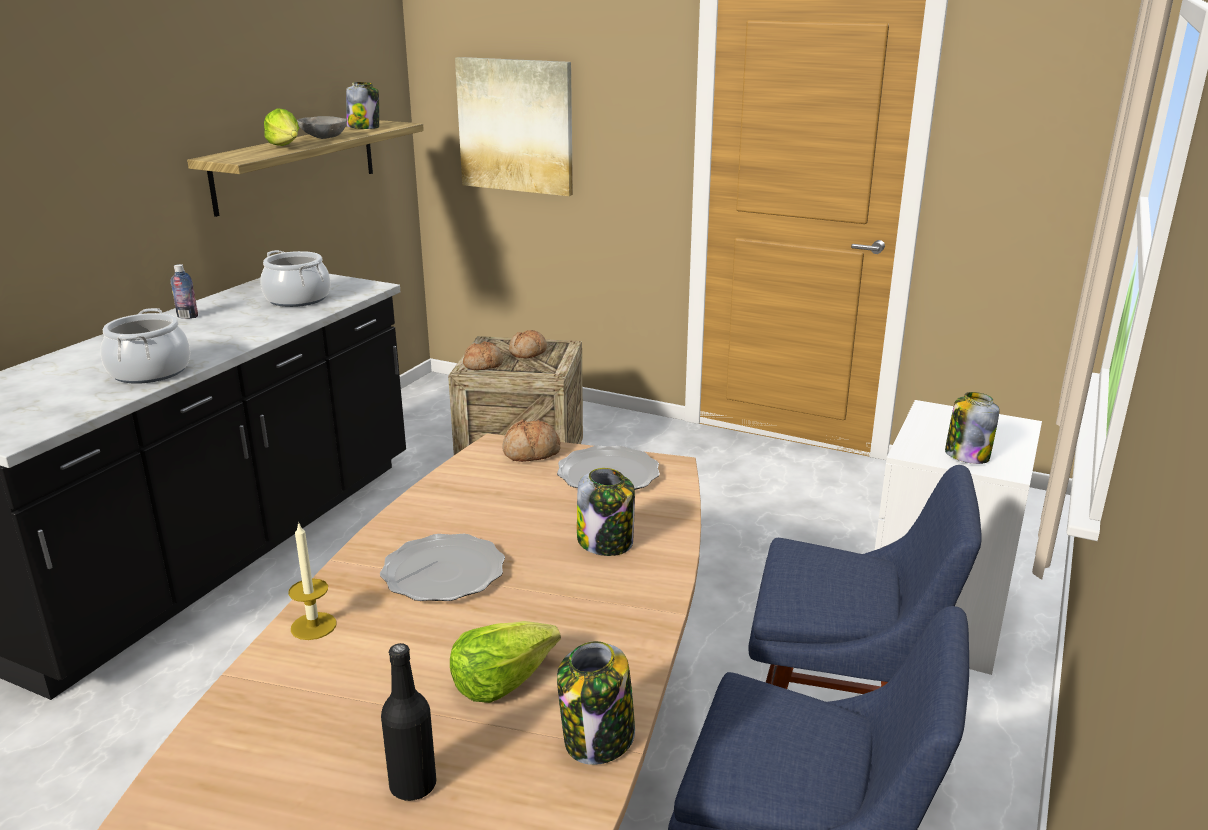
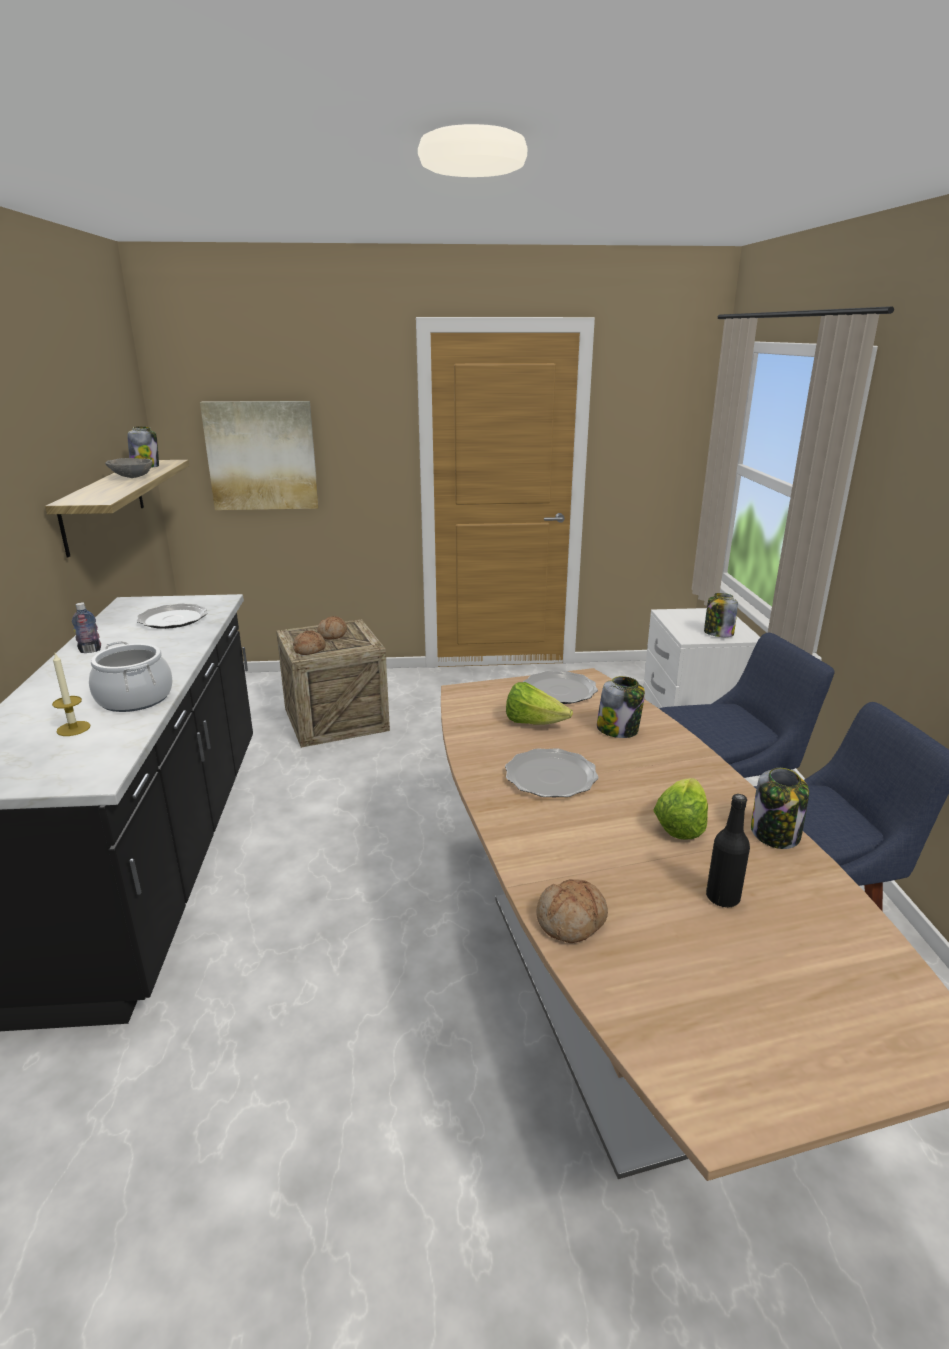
camera: 30 degrees left, 0 degrees up
cooking pot [260,250,331,307] -> plate [137,604,207,629]
lettuce [264,108,299,146] -> lettuce moved to [506,682,573,725]
candle [288,522,336,640] -> candle moved to [52,654,90,736]
bread [502,419,560,462] -> bread moved to [536,879,608,943]

